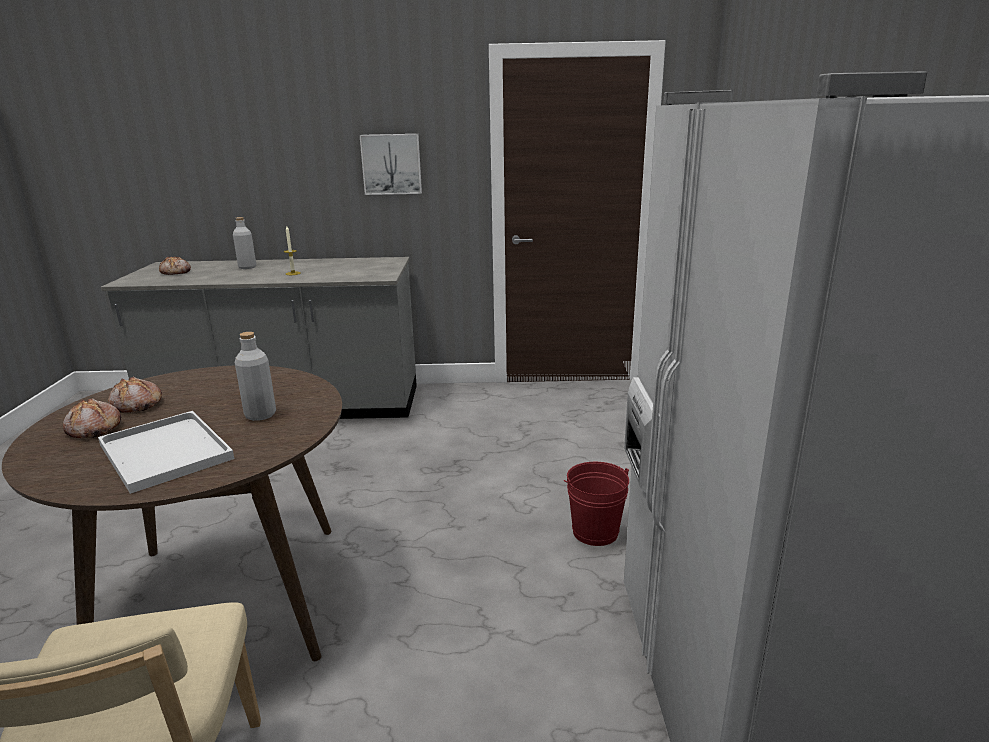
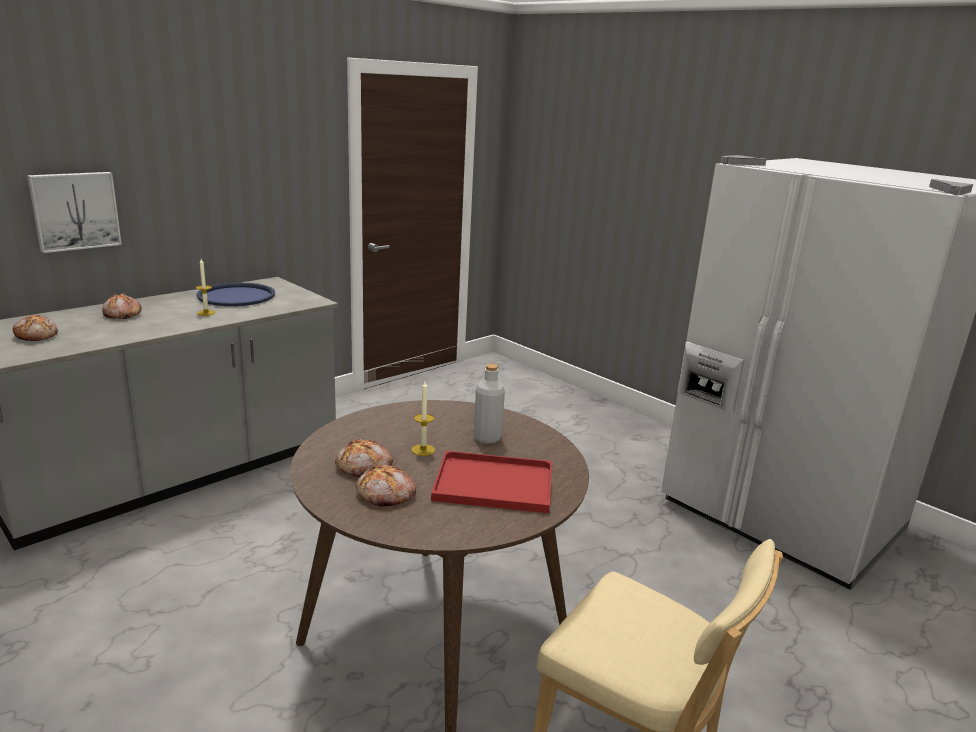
camera: 45 degrees left, 0 degrees up
white tray [98,411,234,494] -> red tray [431,451,552,513]
grey bottle [233,217,256,269] -> bread [102,293,141,319]
picture [360,134,422,195] -> picture moved to [27,172,122,253]
red bucket [564,462,629,546] -> none
none -> blue tray [196,283,275,306]
none -> candle [412,381,435,456]

